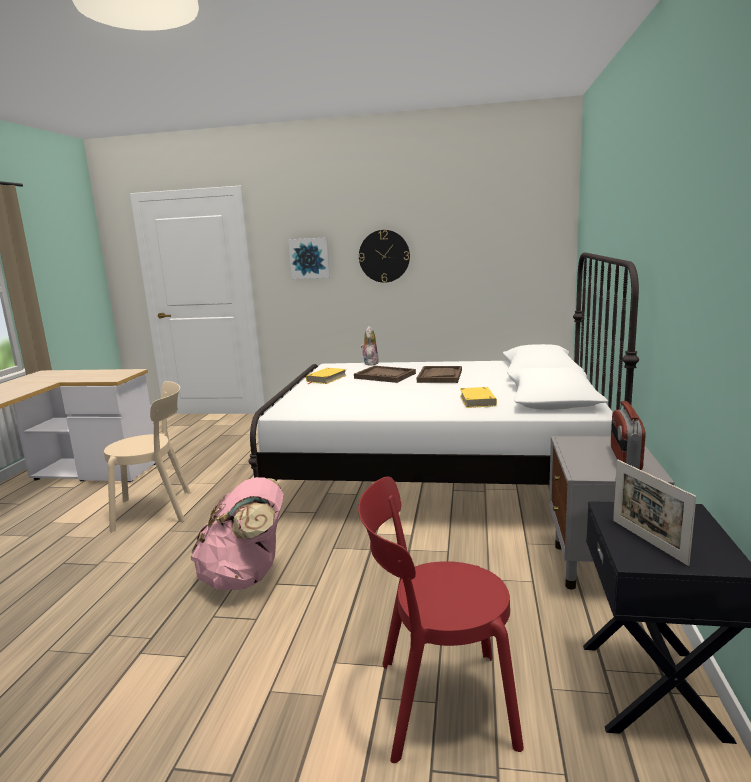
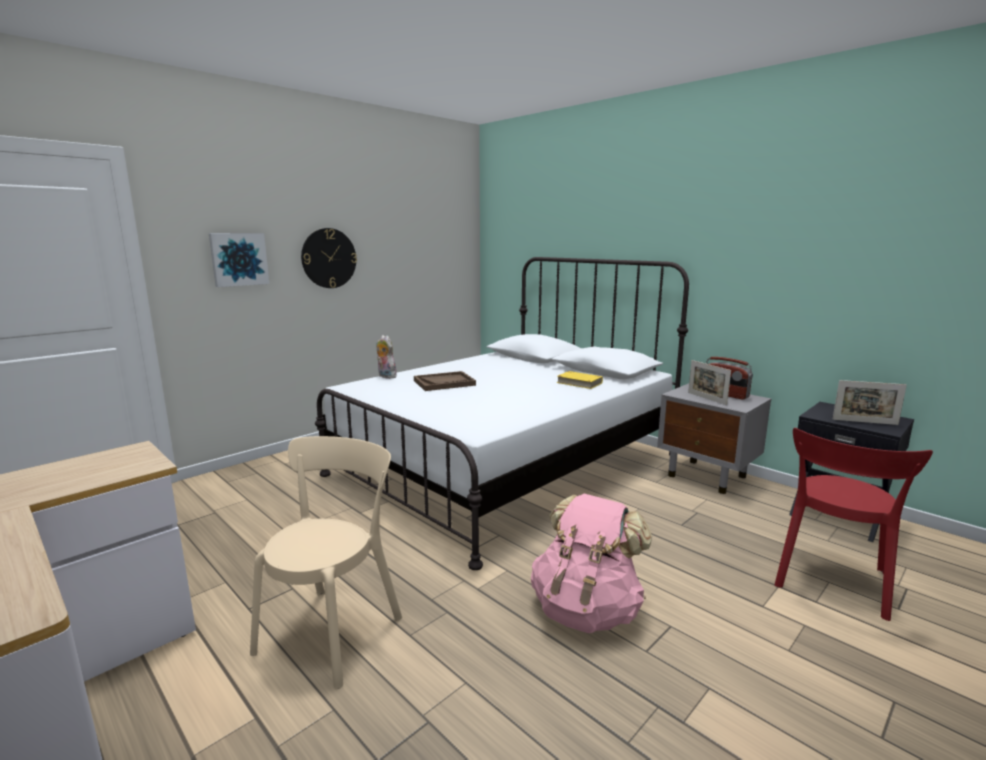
camera: 55 degrees left, 0 degrees up
yellow book [306,368,347,384] -> none
brown tray [417,366,462,383] -> none
none -> picture frame [688,360,731,405]

